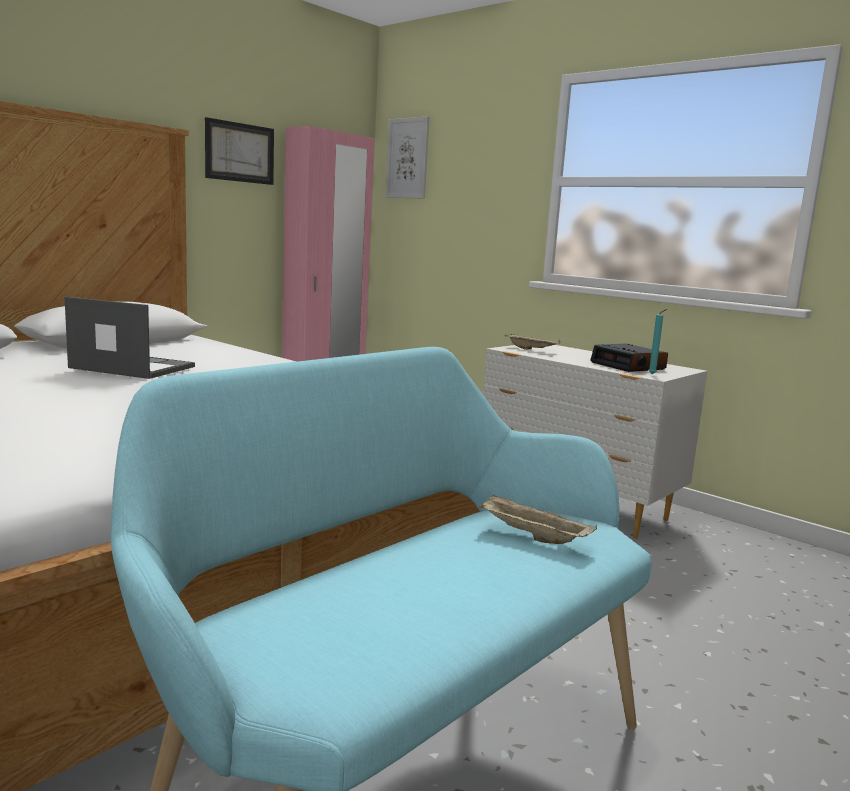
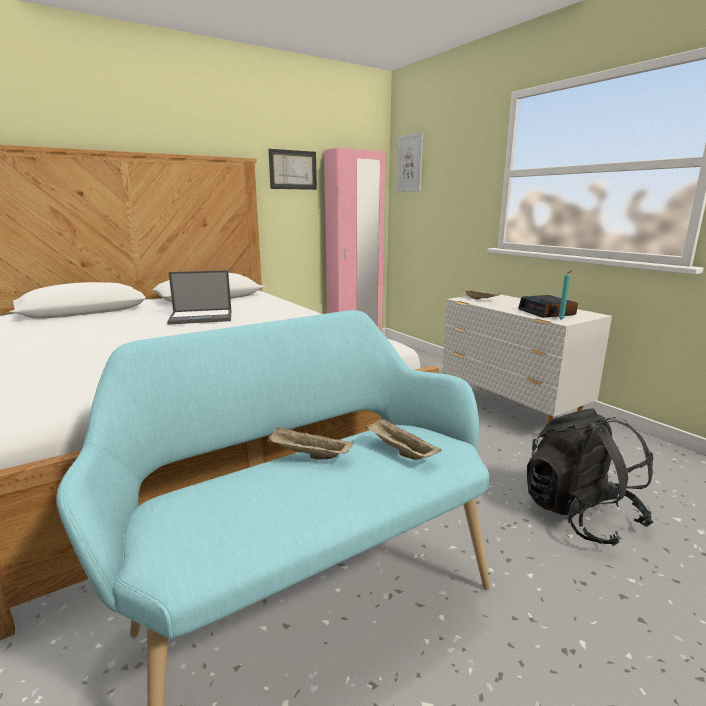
camera: 15 degrees right, 5 degrees up
laptop [65,297,195,379] -> laptop turned 135 degrees clockwise [167,270,231,325]
none -> beige tray [267,427,354,459]
none -> black backpack [527,408,653,546]

